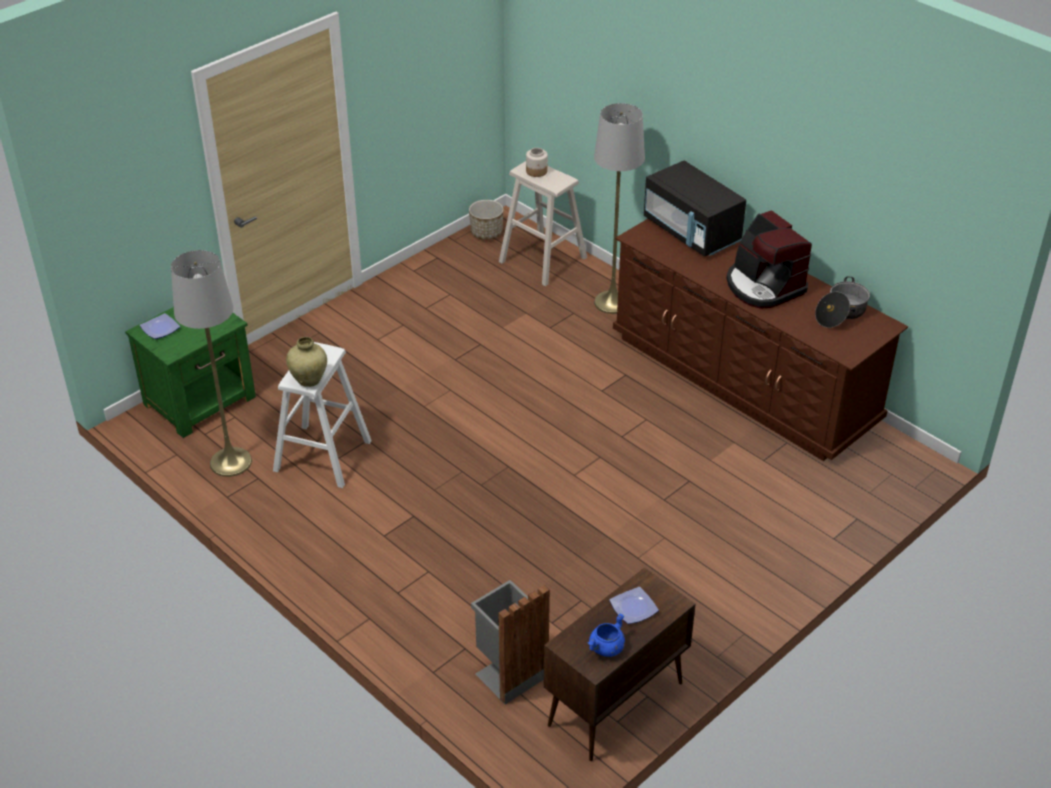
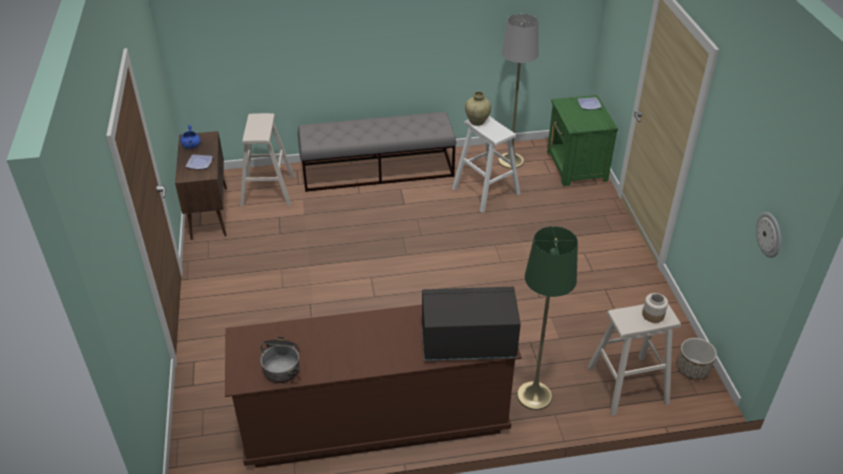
camera: 125 degrees right, 0 degrees up
grey trash can [471,580,550,704] -> beige stool [240,113,295,206]
grey floor lamp [594,103,645,314] -> green floor lamp [517,226,578,410]
coffee machine [726,210,812,309] -> none
none -> grey bench [298,112,456,192]
none -> wall clock [756,212,781,258]

